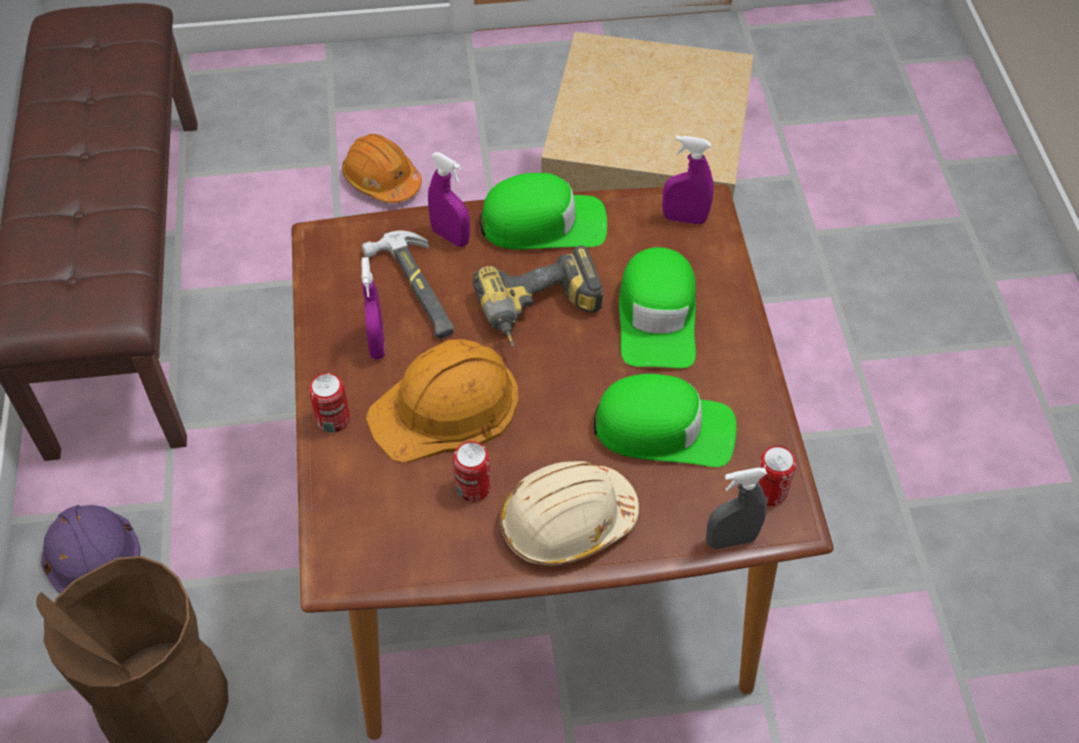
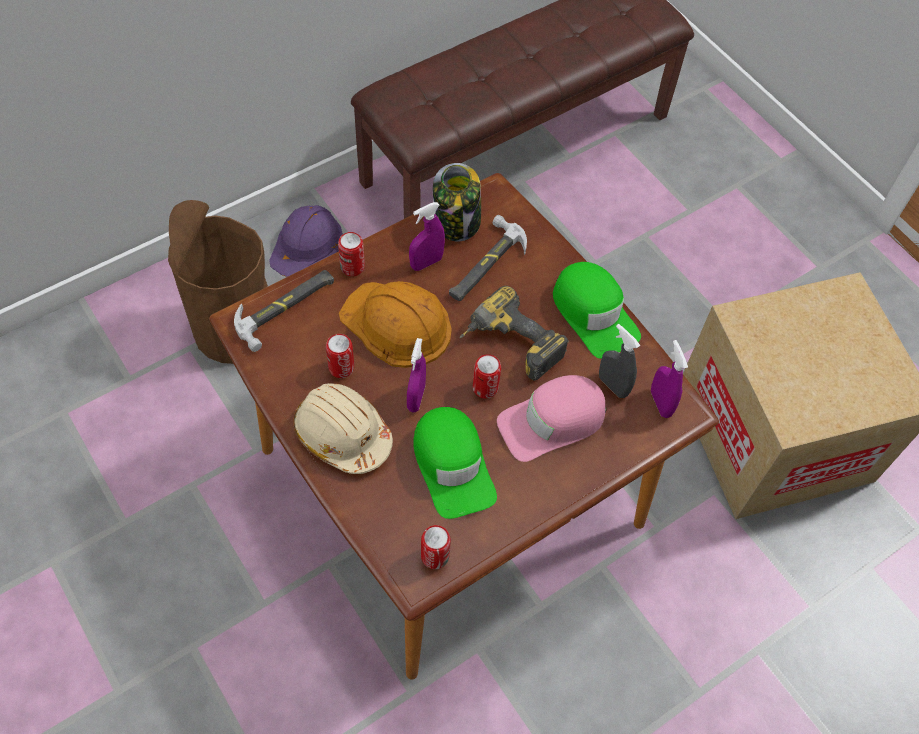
camera: 60 degrees right, 5 degrees up
orange hard hat [342,134,422,203] -> none
purple spray bottle [428,152,470,247] -> purple spray bottle moved to [407,338,426,412]
green cap [619,247,696,368] -> pink cap [497,375,606,462]
grey spray bottle [706,468,767,549] -> grey spray bottle moved to [599,324,640,398]
none -> hammer [234,270,334,352]
none -> jar [433,163,481,242]
none -> can [473,354,501,399]

